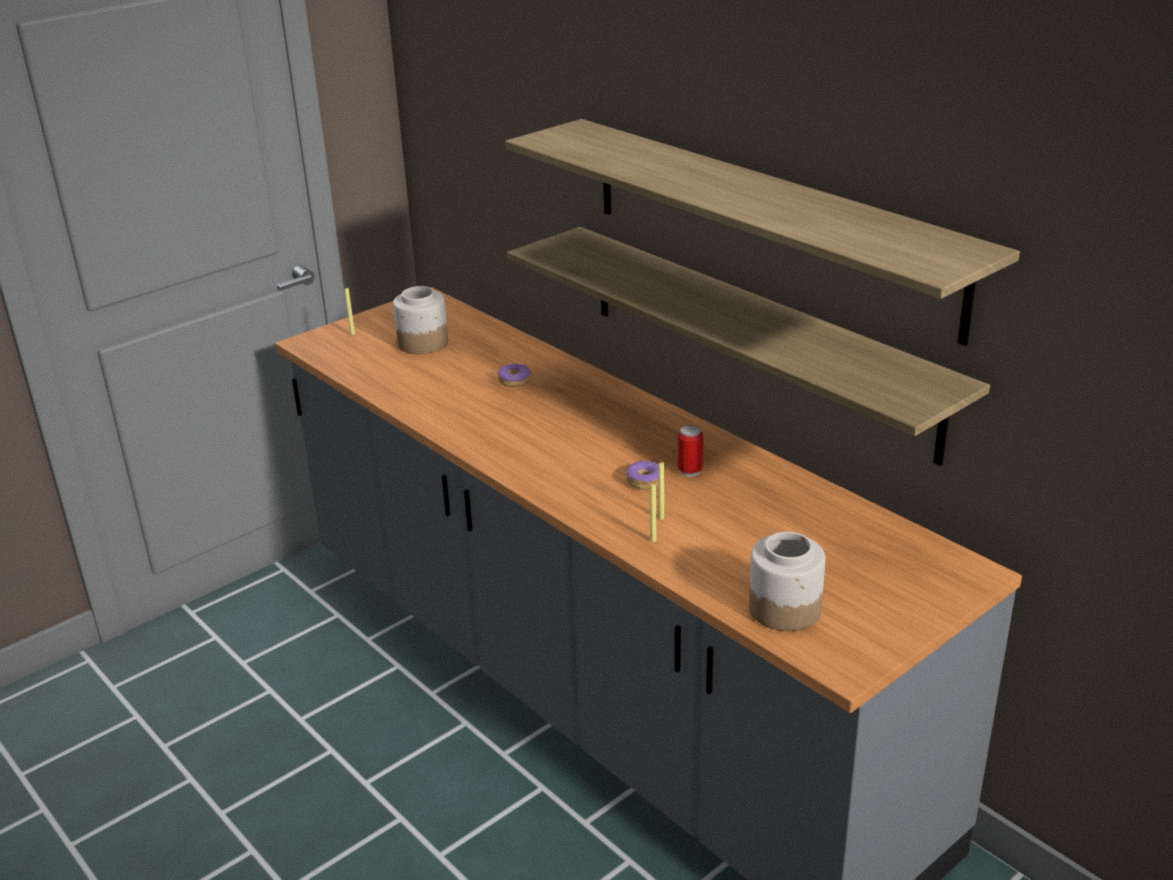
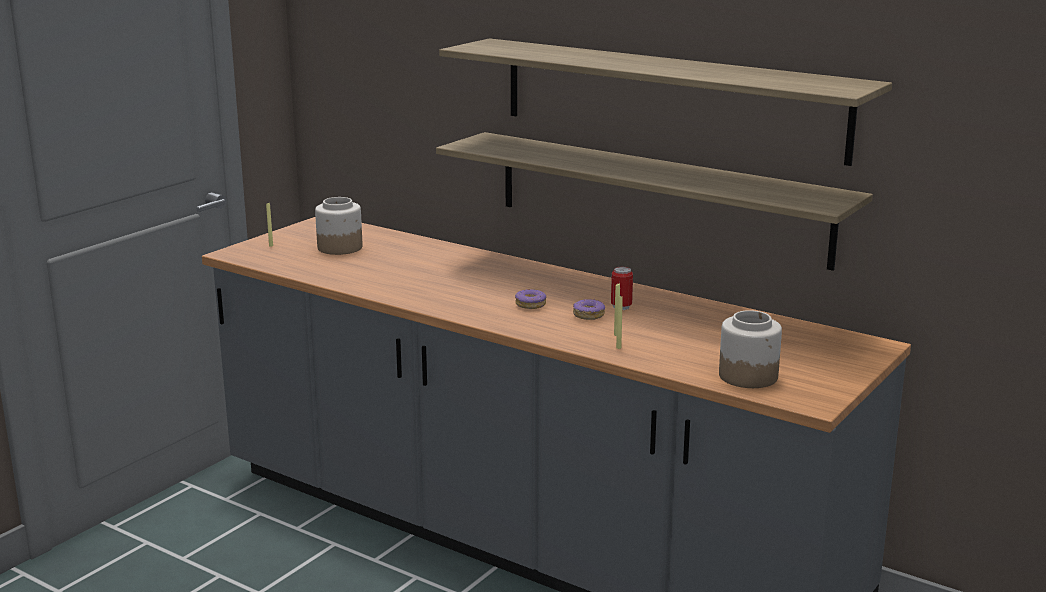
camera: 15 degrees left, 10 degrees down
donut [498,364,531,387] -> donut moved to [515,289,546,309]

